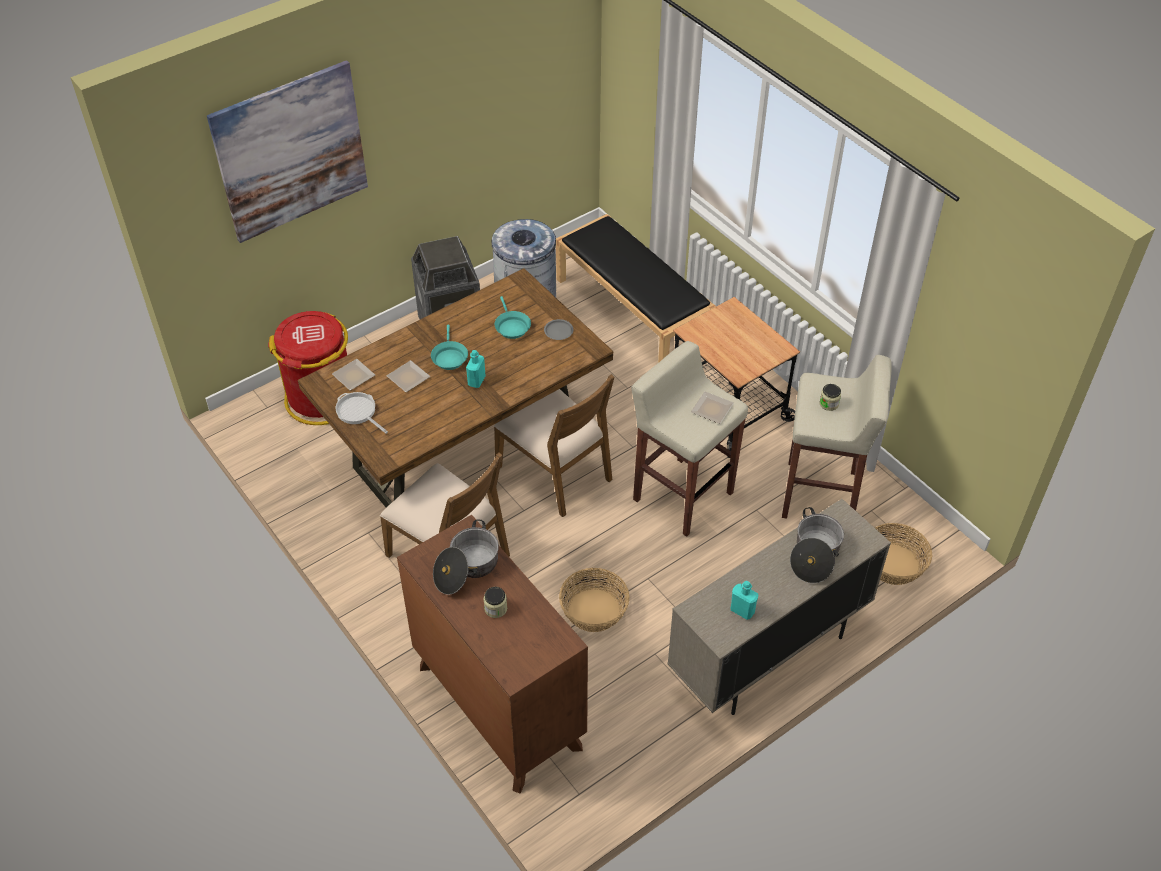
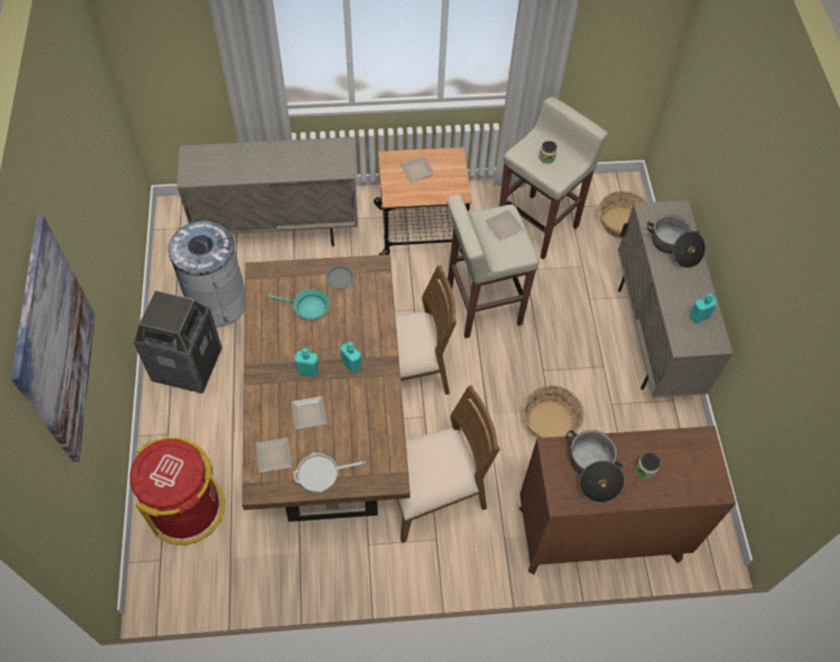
camera: 60 degrees left, 10 degrees up
turquoise frying pan [431,325,468,370] -> turquoise bottle [295,348,319,377]
black bench [556,214,716,363] -> beige cabinet [177,137,358,246]
none -> plate [400,156,435,182]

